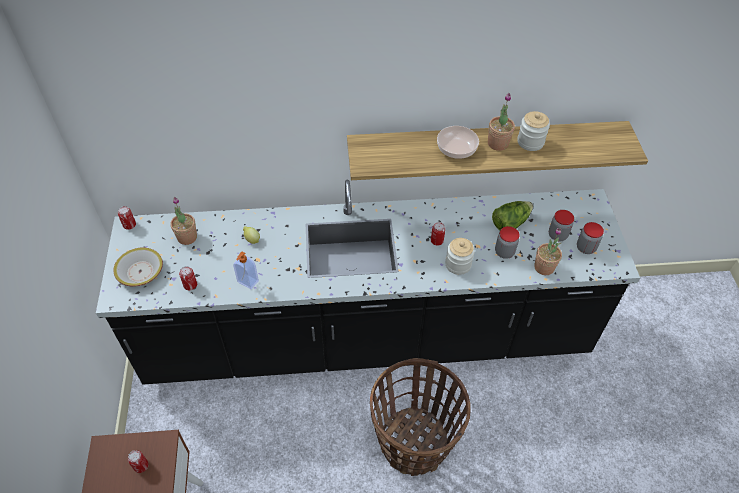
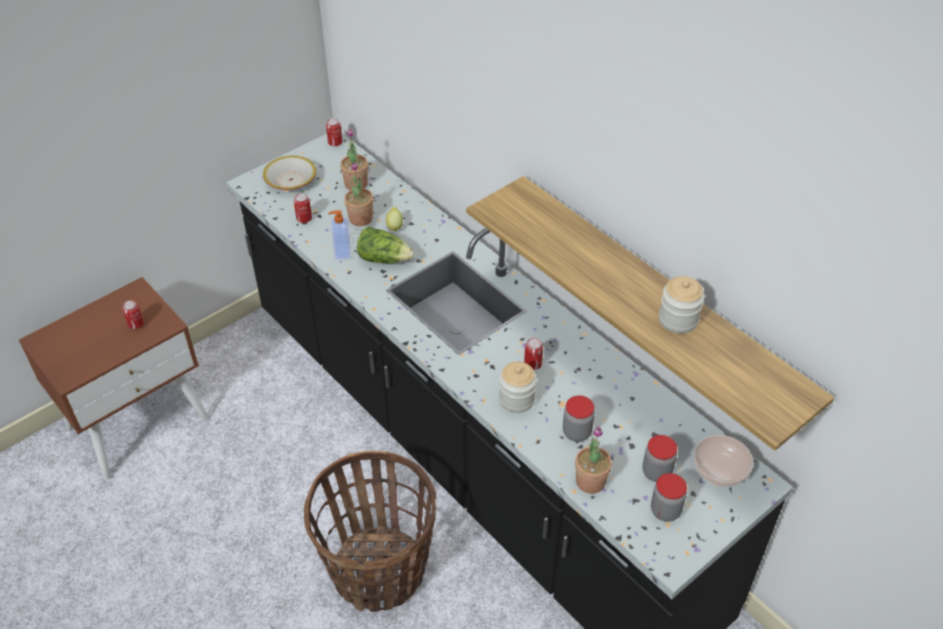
camera: 55 degrees right, 5 degrees down
bowl [437,126,479,159] -> bowl moved to [694,435,753,487]
potted plant [488,93,515,151] -> potted plant moved to [344,162,373,226]
lettuce [492,201,533,230] -> lettuce moved to [357,227,414,263]

